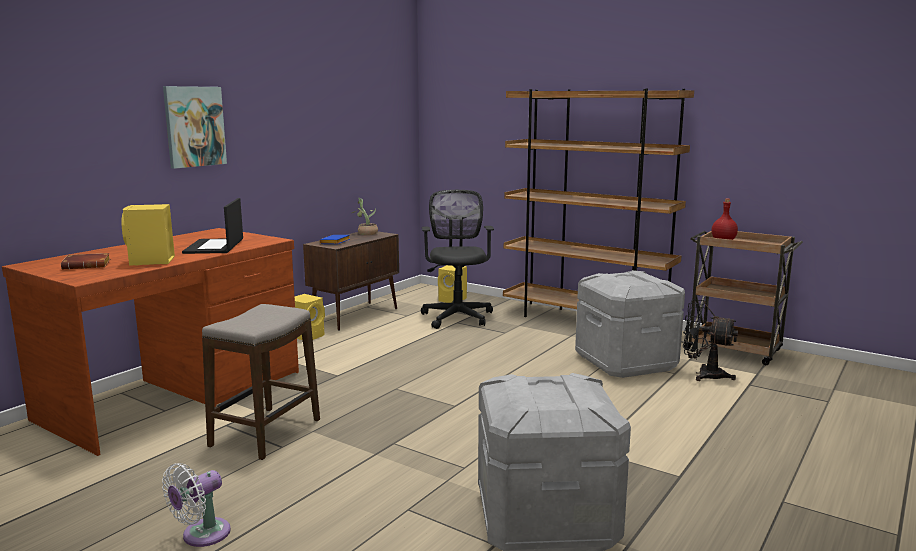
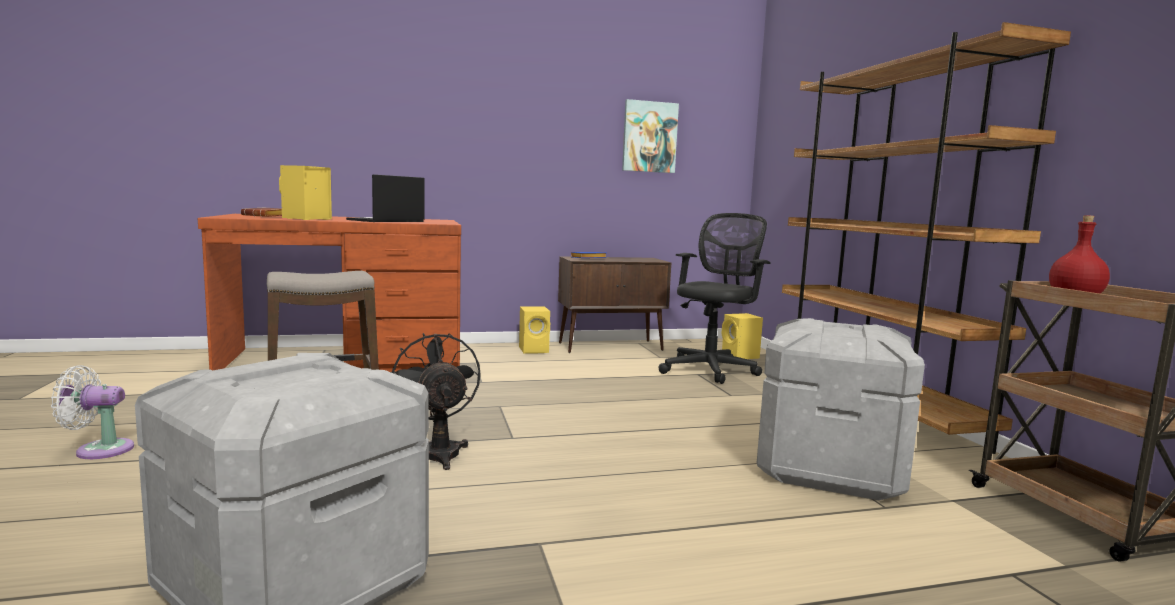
camera: 40 degrees right, 5 degrees down
picture [163,86,227,169] -> picture moved to [622,99,679,173]
potted plant [352,198,378,235] -> none
black fan [683,299,738,381] -> black fan moved to [391,333,481,470]

